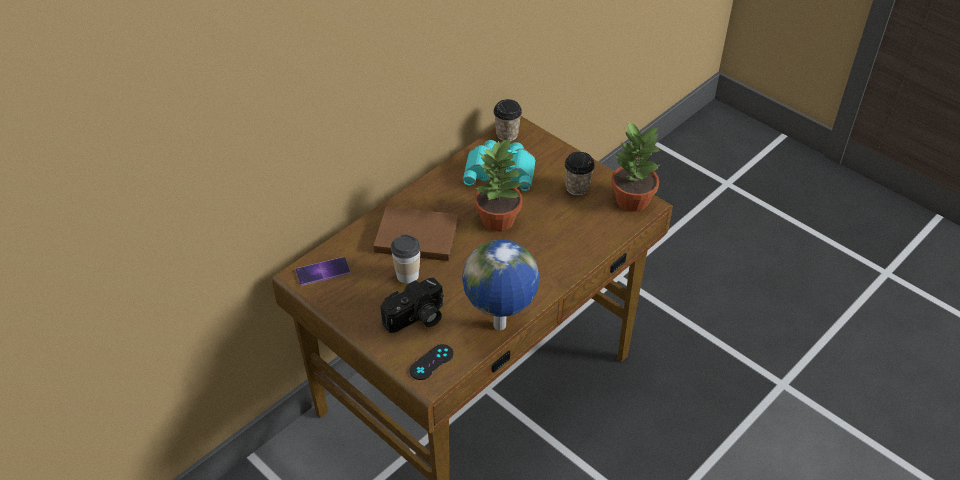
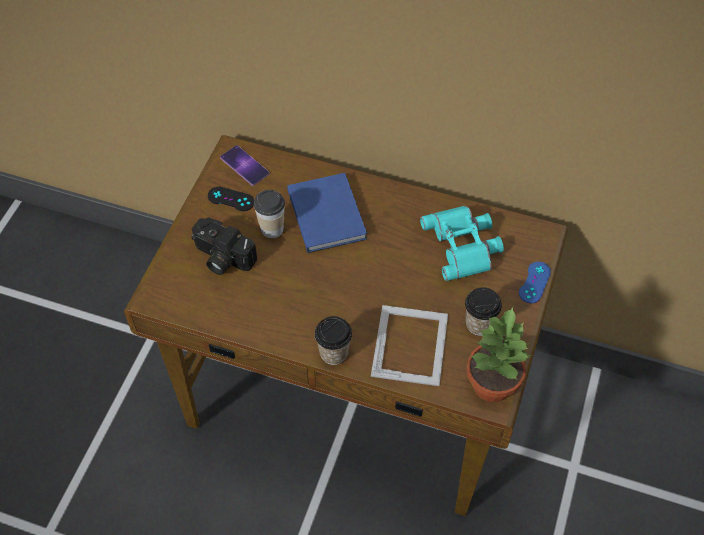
camera: 65 degrees right, 10 degrees up
brown book [373,206,459,261] -> blue book [287,173,367,253]
black game controller [410,344,453,380] -> black game controller moved to [208,187,254,211]
globe [462,239,540,330] -> none
potted plant [475,138,523,231] -> none
cup [493,99,522,141] -> cup moved to [315,316,352,365]
none -> picture frame [371,305,448,386]
none -> blue game controller [519,262,551,303]

